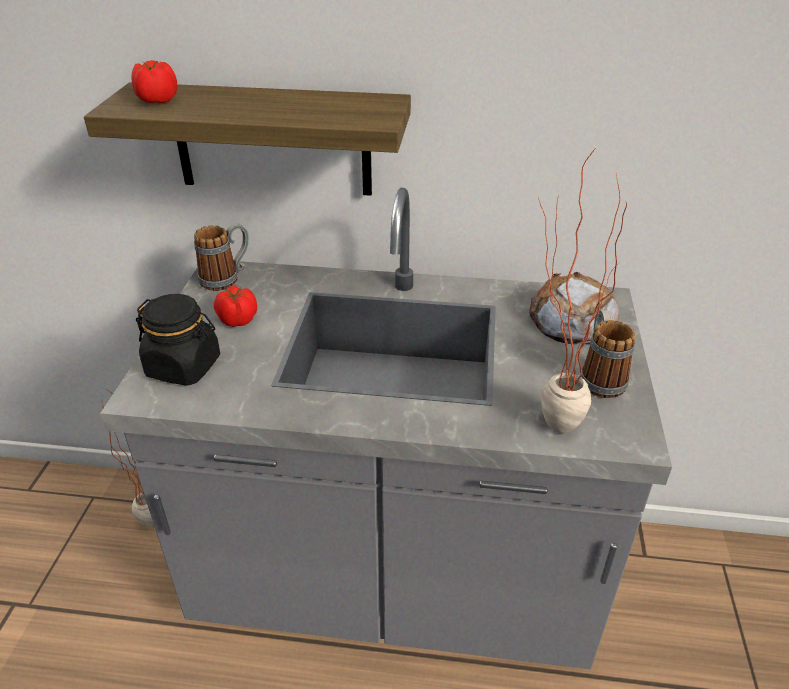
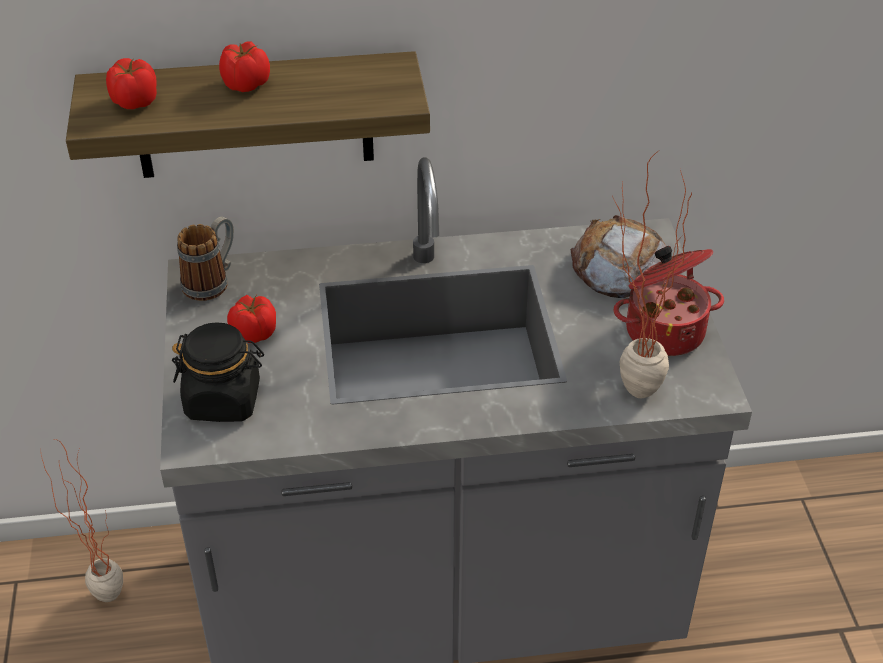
camera: 15 degrees left, 5 degrees up
mug [580,310,635,398] -> cooking pot [614,246,724,356]
none -> tomato [219,41,270,92]

